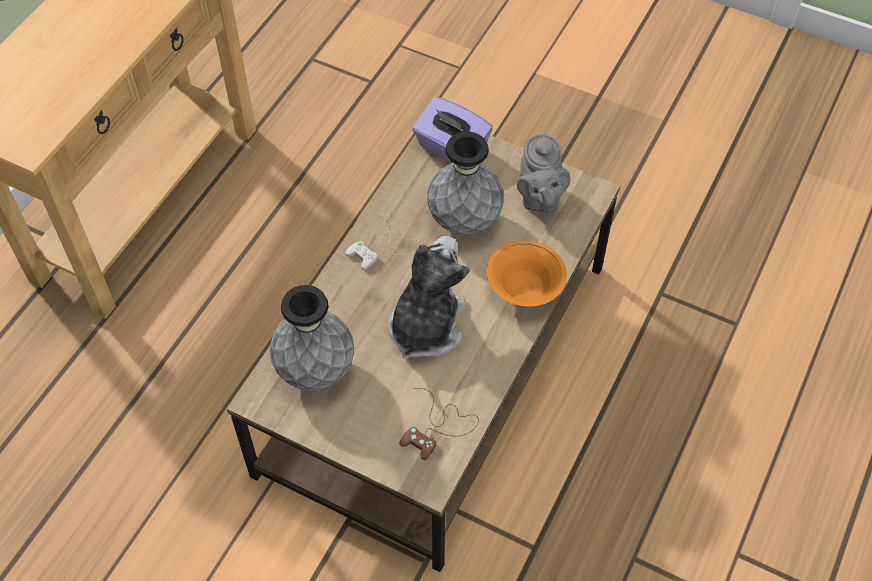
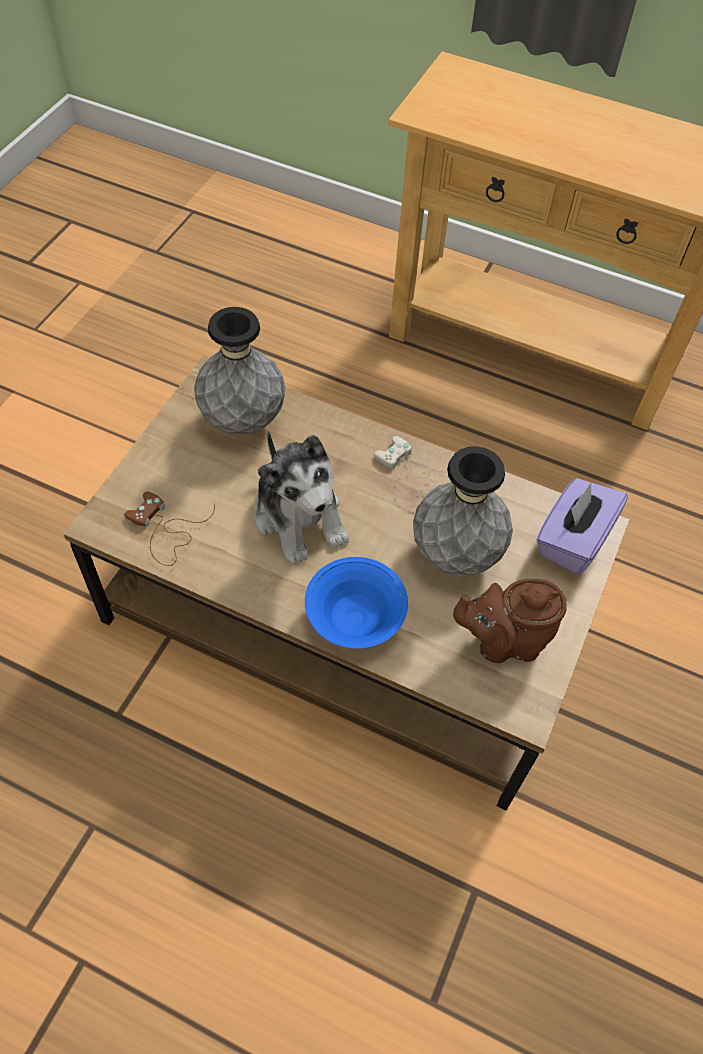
camera: 85 degrees right, 0 degrees up
plush toy [388,235,470,359] -> plush toy turned 45 degrees clockwise [254,430,349,565]
orange bowl [487,240,567,307] -> blue bowl [305,557,408,649]
grey teapot [517,132,570,214] -> brown teapot [453,579,567,663]

